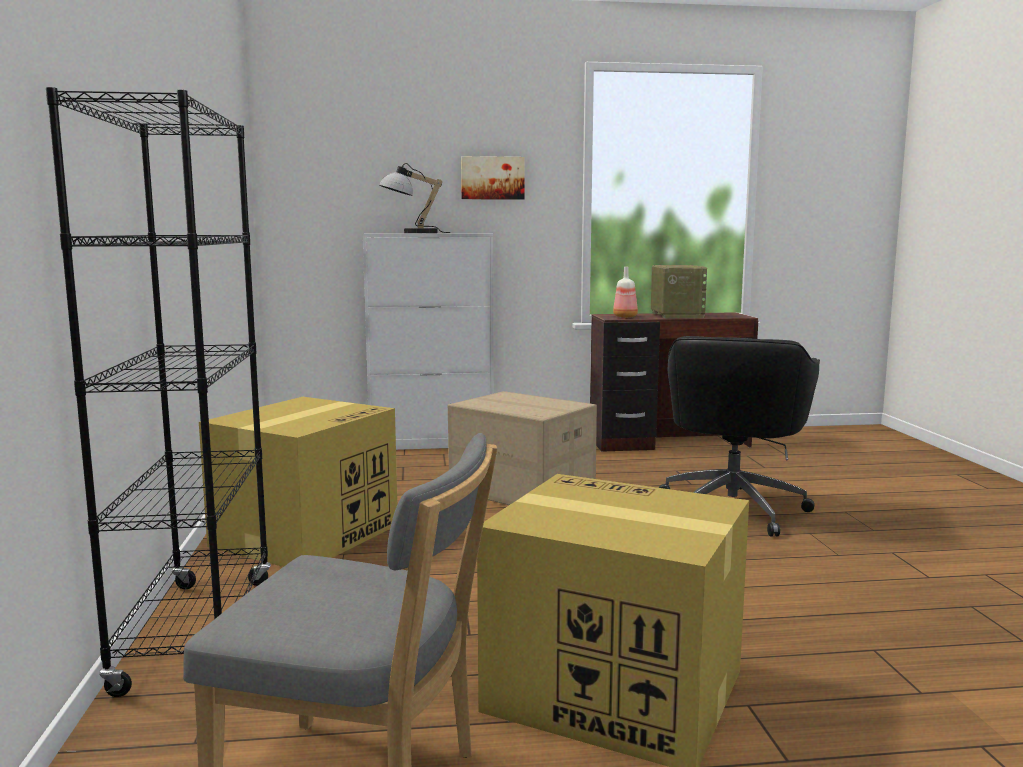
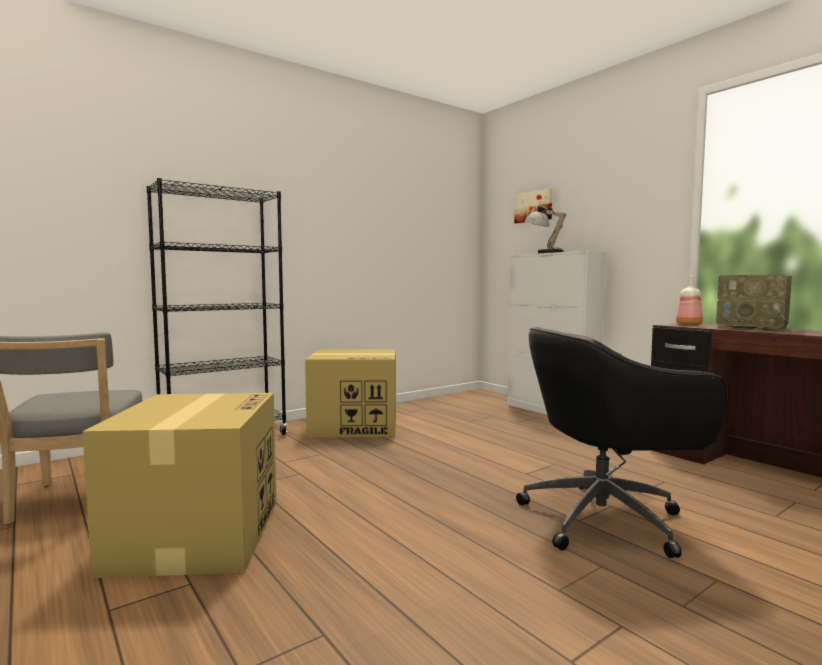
camera: 60 degrees right, 5 degrees down
cardboard box [448,391,597,505] -> none
picture [461,156,525,200] -> picture moved to [514,188,553,223]
radio [651,265,707,318] -> radio turned 75 degrees clockwise [716,275,792,332]

